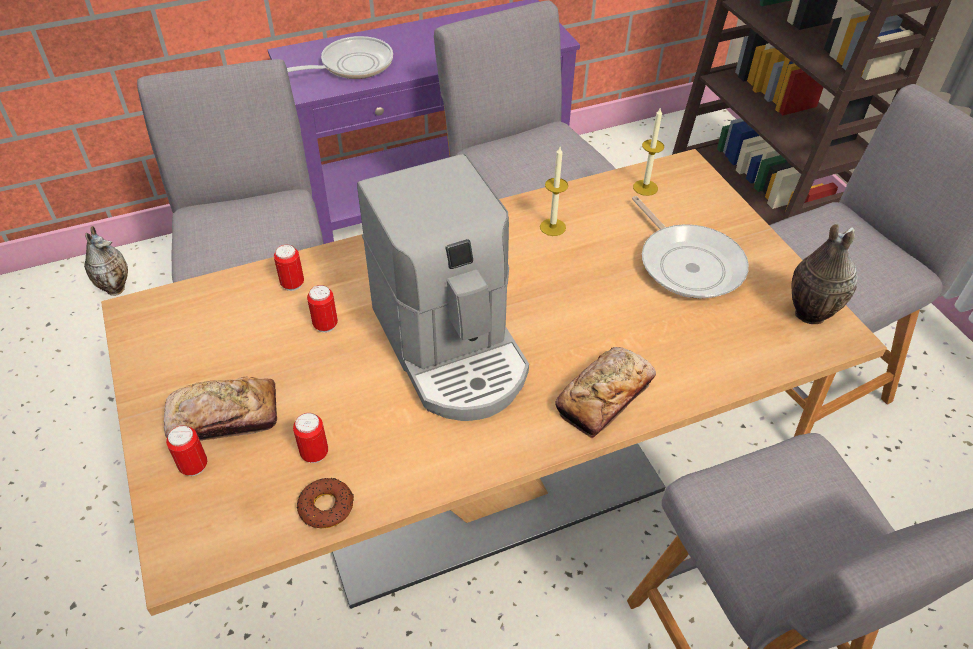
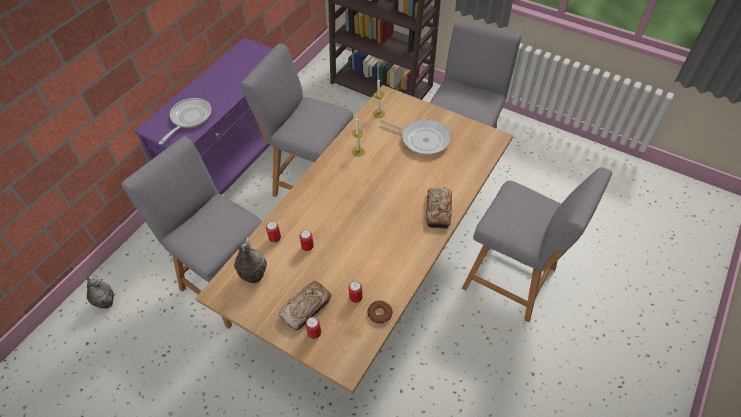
camera: 35 degrees left, 5 degrees up
coffee machine [357,154,529,421] -> none
vase [791,224,858,324] -> vase moved to [234,237,267,283]

